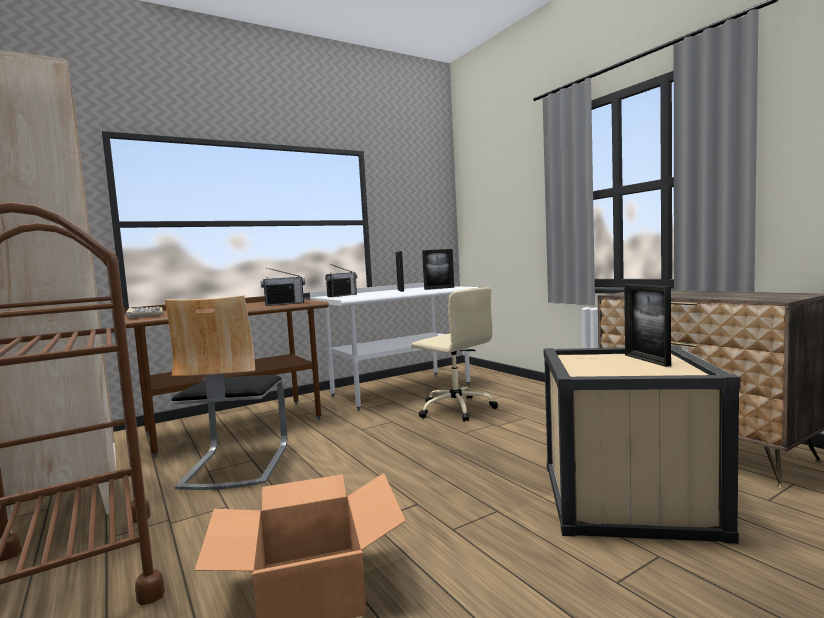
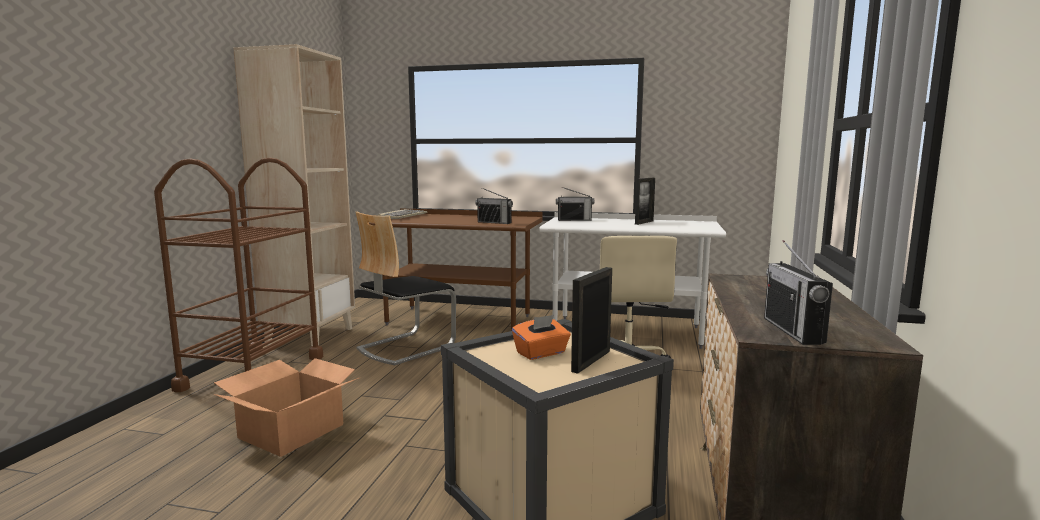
camera: 45 degrees right, 5 degrees up
picture frame [422,249,454,290] -> none
none -> orange tissue box [512,315,571,360]
none -> radio [764,240,833,345]

